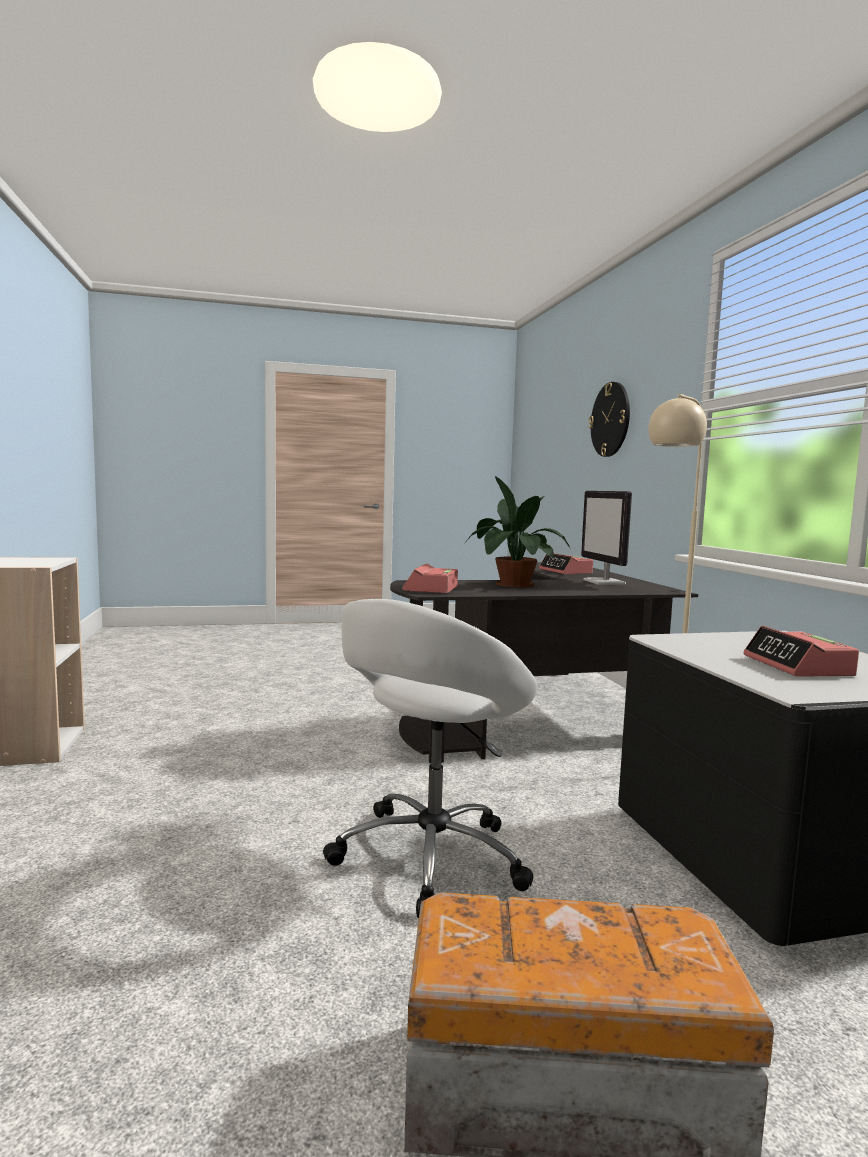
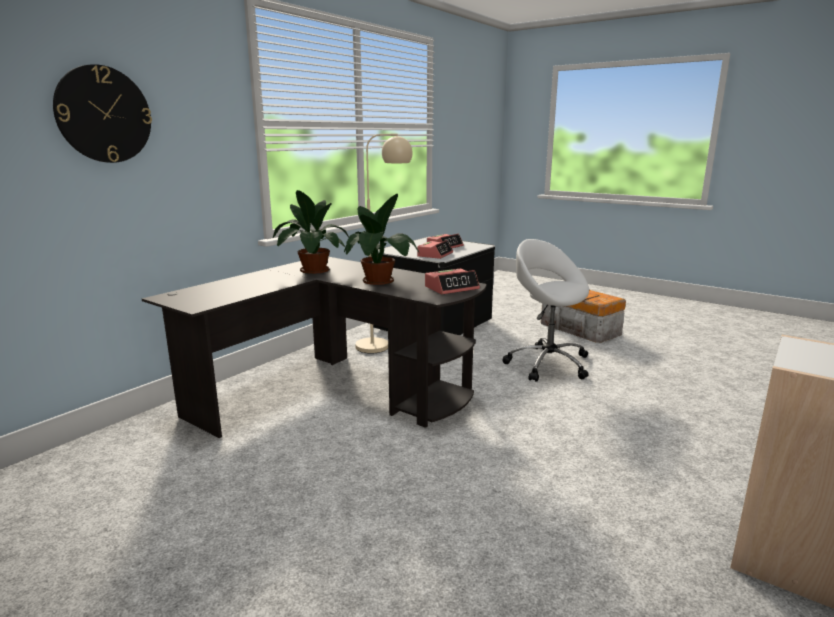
camera: 130 degrees left, 10 degrees up
white office chair [323,599,537,918] -> white office chair turned 135 degrees counterclockwise [502,239,589,382]
alarm clock [539,553,593,575] -> alarm clock moved to [417,240,453,259]
monitor [581,491,632,585] -> potted plant [273,190,349,274]

